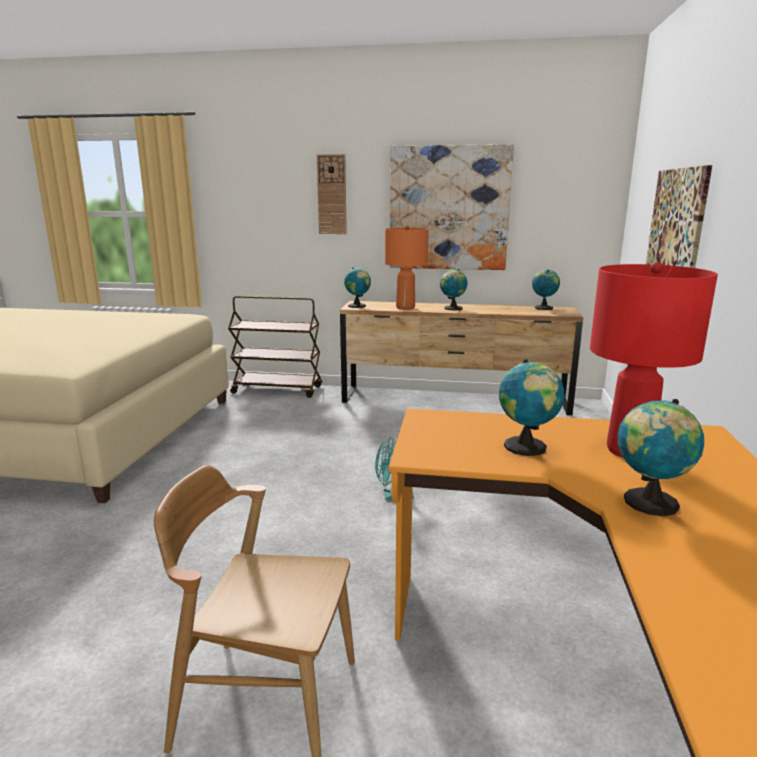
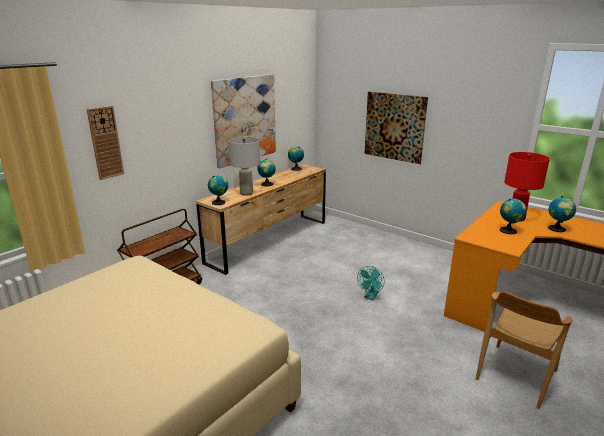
camera: 60 degrees left, 5 degrees up
wall clock [317,154,347,234] -> wall clock moved to [87,106,124,180]
orange table lamp [385,225,429,310] -> grey table lamp [228,137,260,196]

